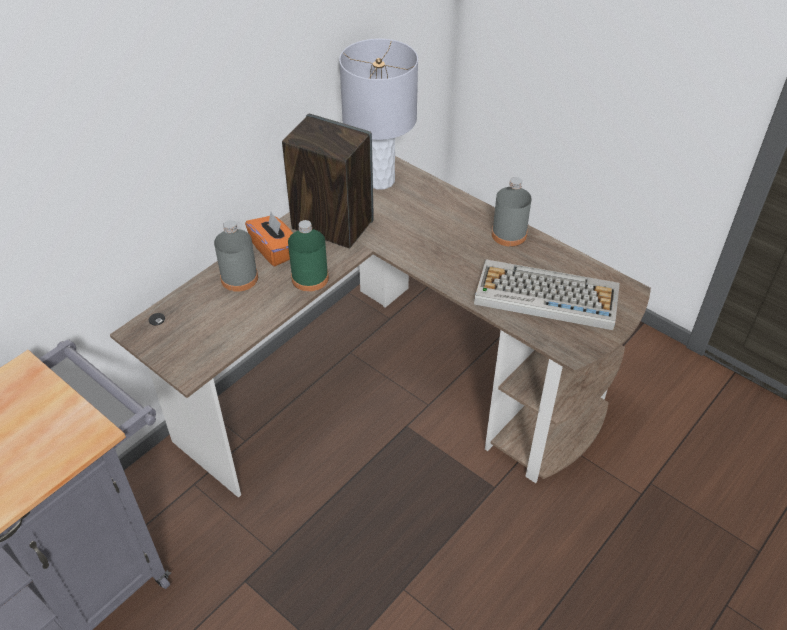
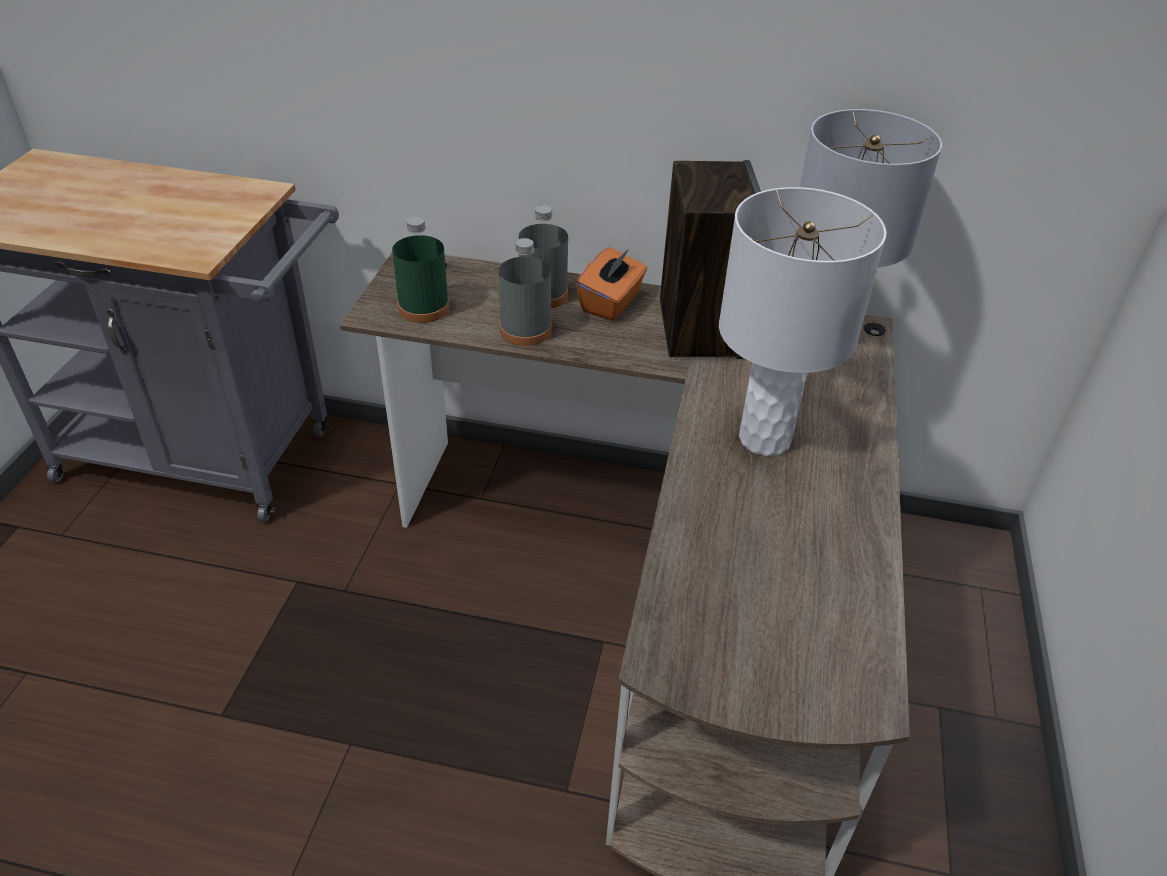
camera: 60 degrees right, 5 degrees down
green bottle [288,220,329,292] -> green bottle moved to [392,217,449,323]
keyboard [474,259,620,330] -> none
grey bottle [492,177,532,247] -> grey bottle moved to [499,238,552,346]
none -> white table lamp [719,187,887,456]

